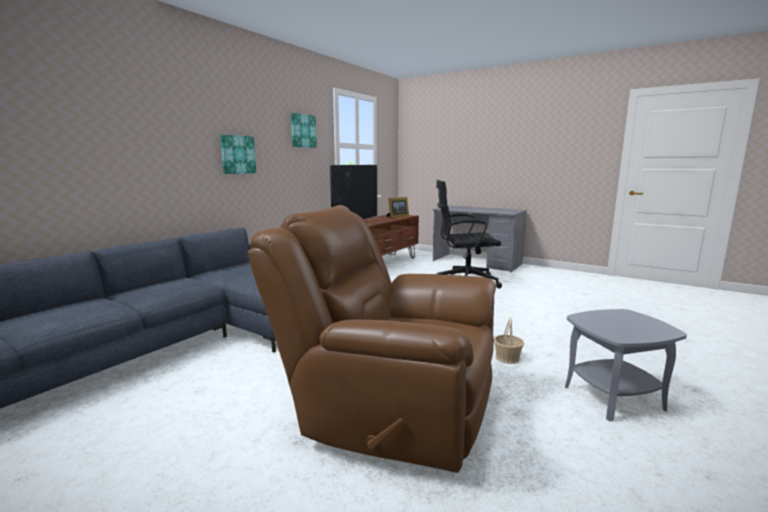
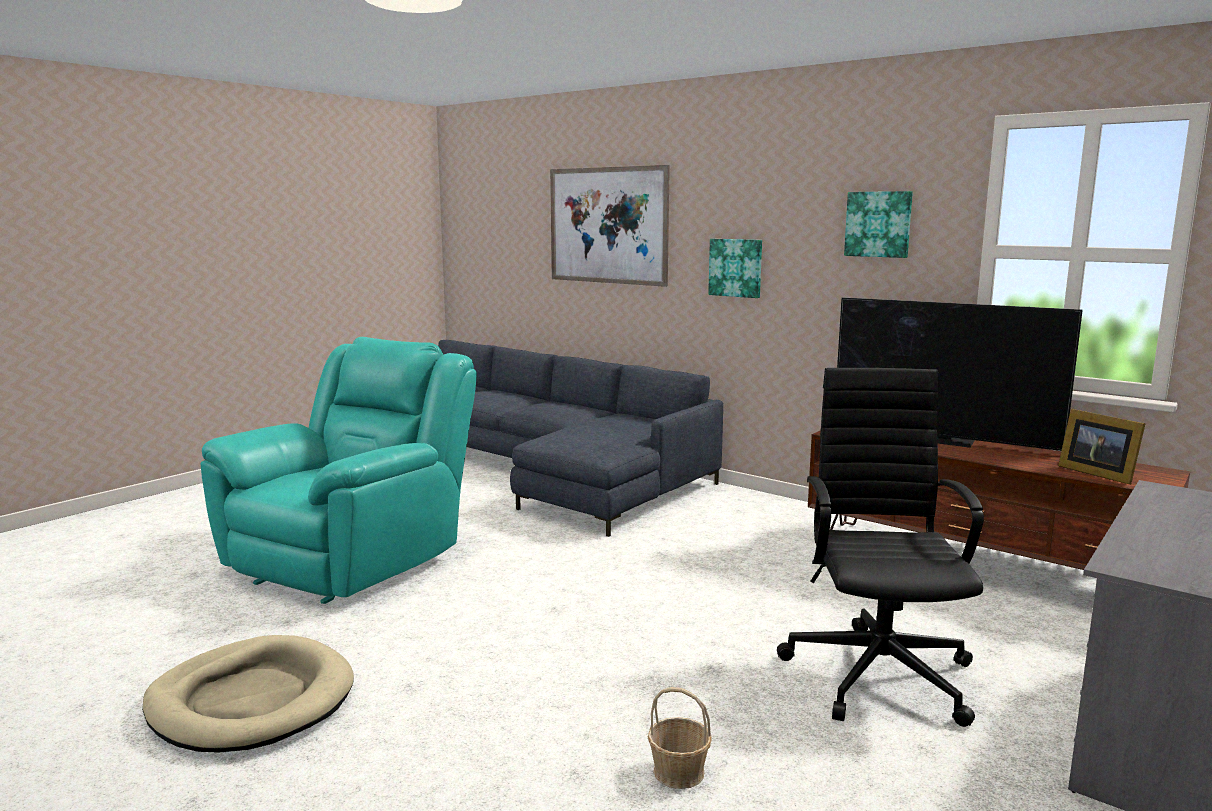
camera: 95 degrees right, 0 degrees up
brown armchair [248,205,496,473] -> turquoise armchair [201,337,477,604]
basket [494,317,524,364] -> basket moved to [648,687,712,789]
grey side table [565,309,687,422] -> beige dog bed [142,635,354,753]
none -> picture [550,165,670,287]

